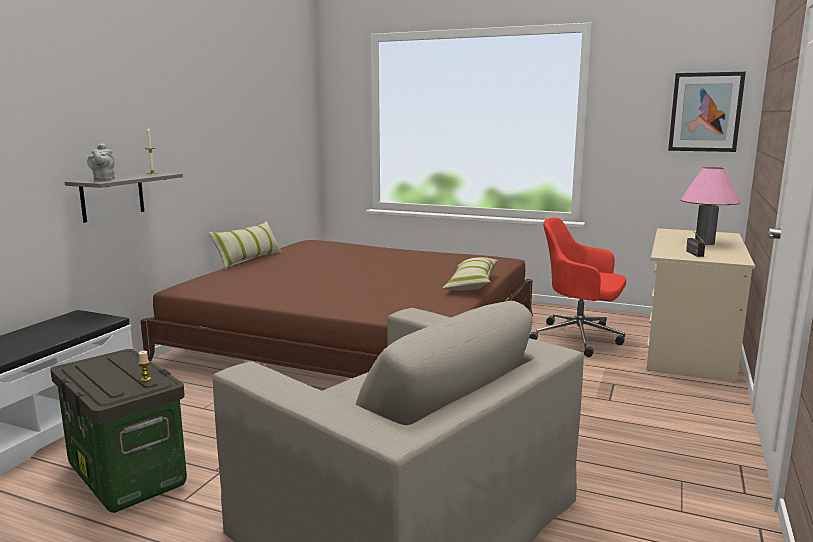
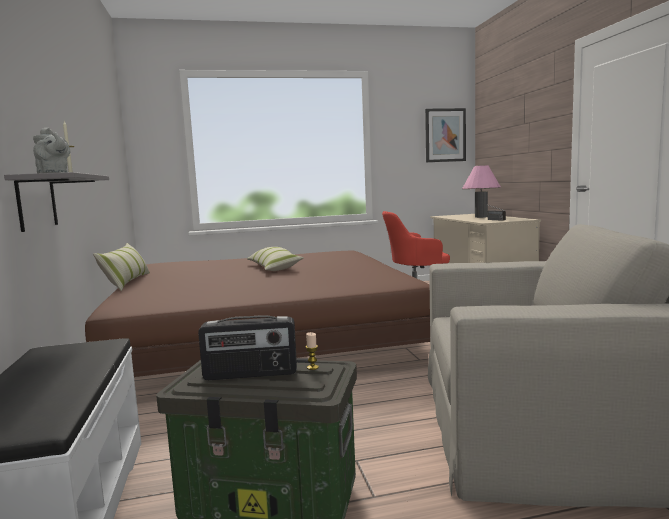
camera: 35 degrees left, 5 degrees down
pillow [443,257,499,291] -> pillow moved to [247,247,304,271]
none -> radio [198,315,297,380]

